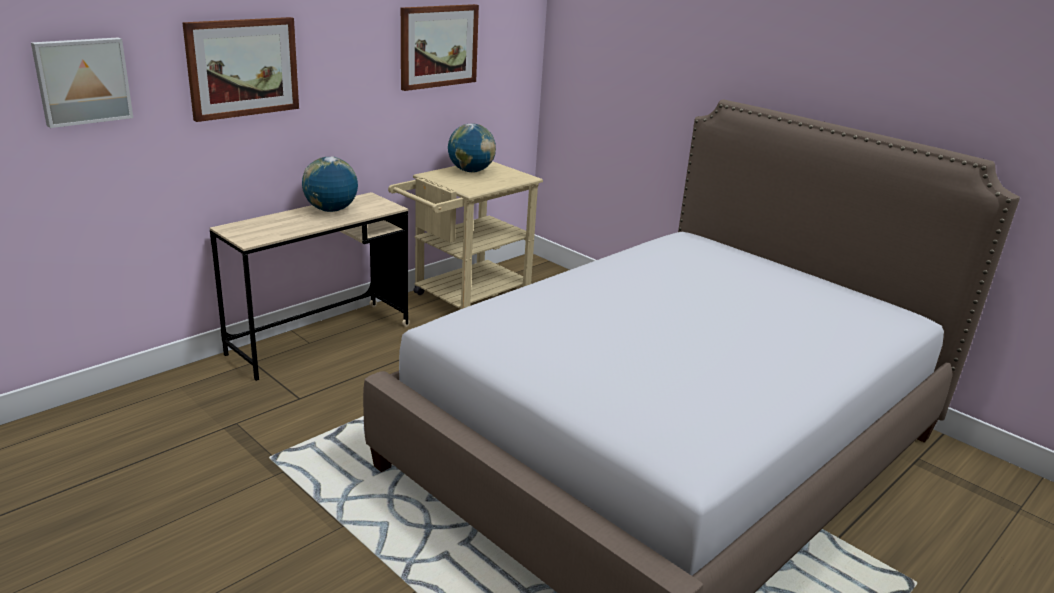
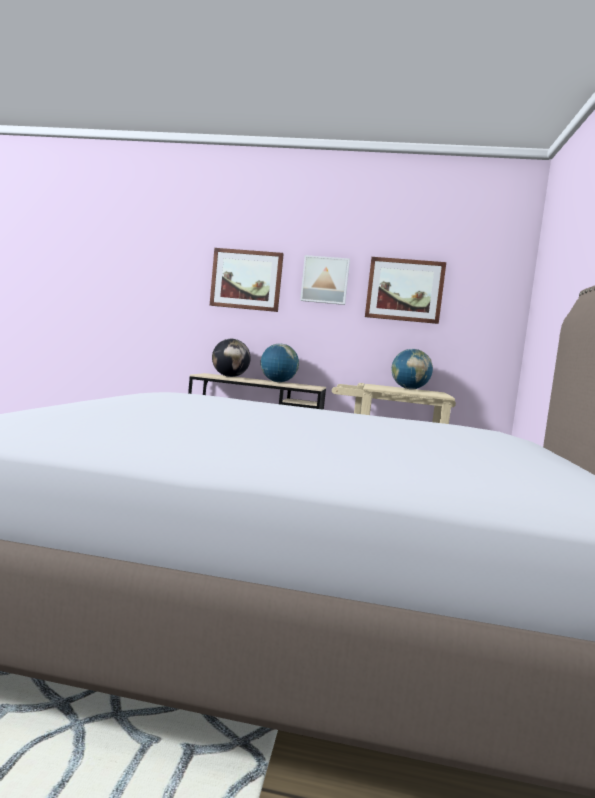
camera: 55 degrees right, 20 degrees down
picture [31,38,133,128] -> picture moved to [300,255,350,305]
none -> globe [212,339,251,377]

